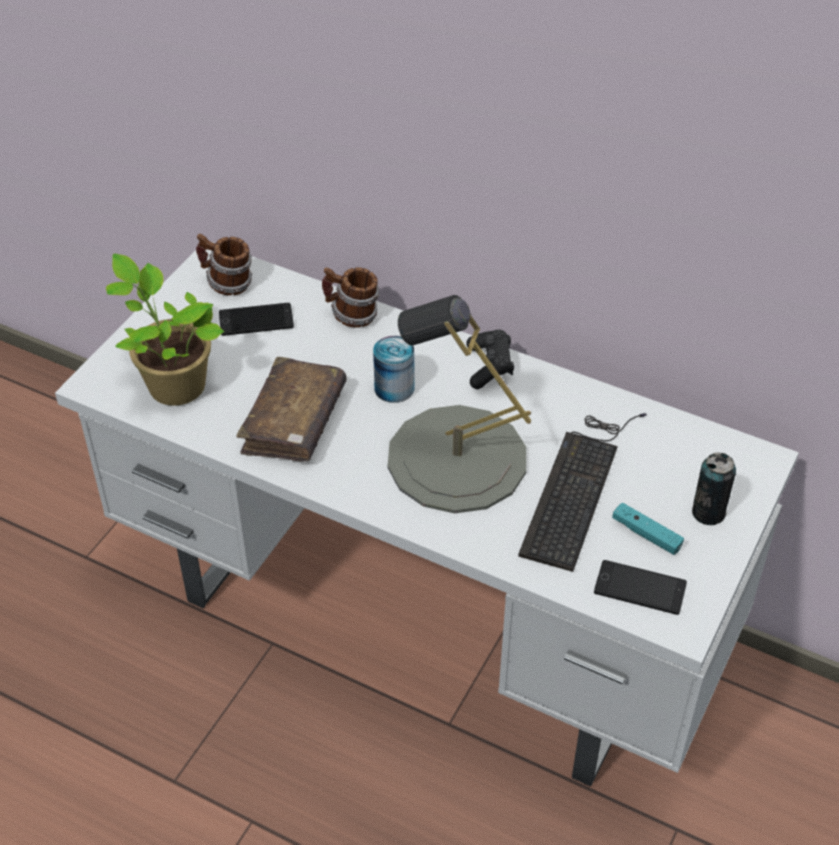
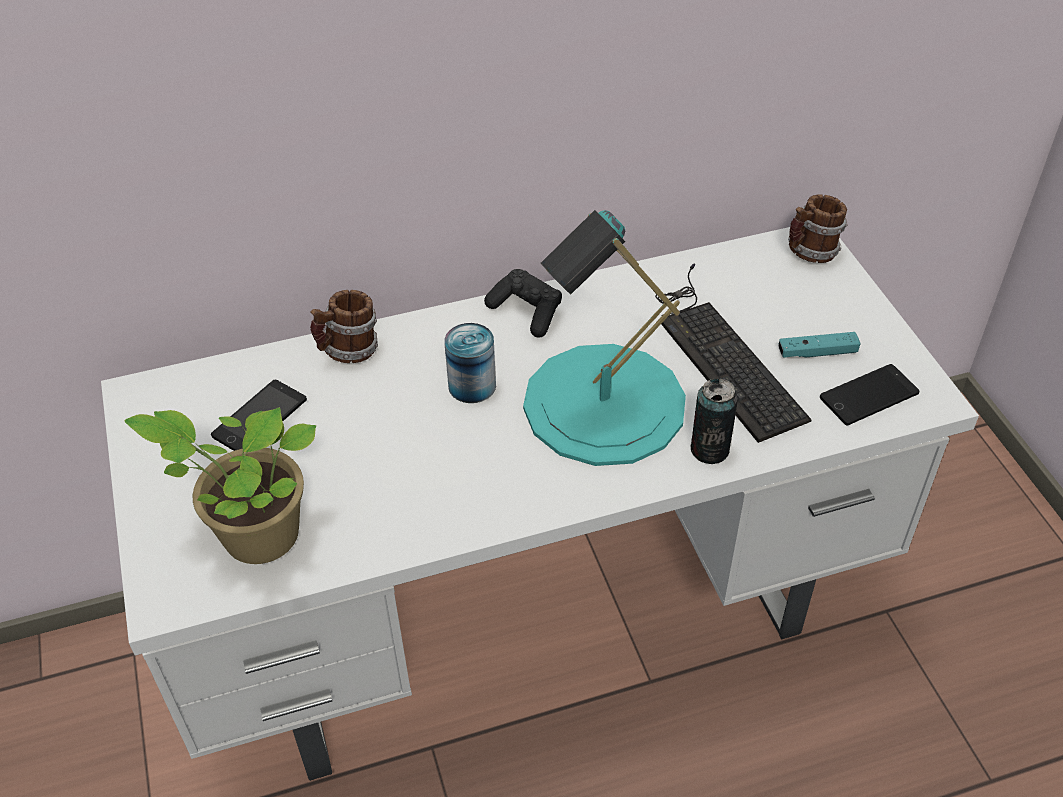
camera: 45 degrees left, 0 degrees up
mug [196,234,252,296] -> mug moved to [788,194,847,263]
brown book [236,357,347,462] -> none
grey table lamp [388,295,531,513] -> turquoise table lamp [523,210,686,466]
can [692,452,736,525] -> can moved to [690,378,738,464]

